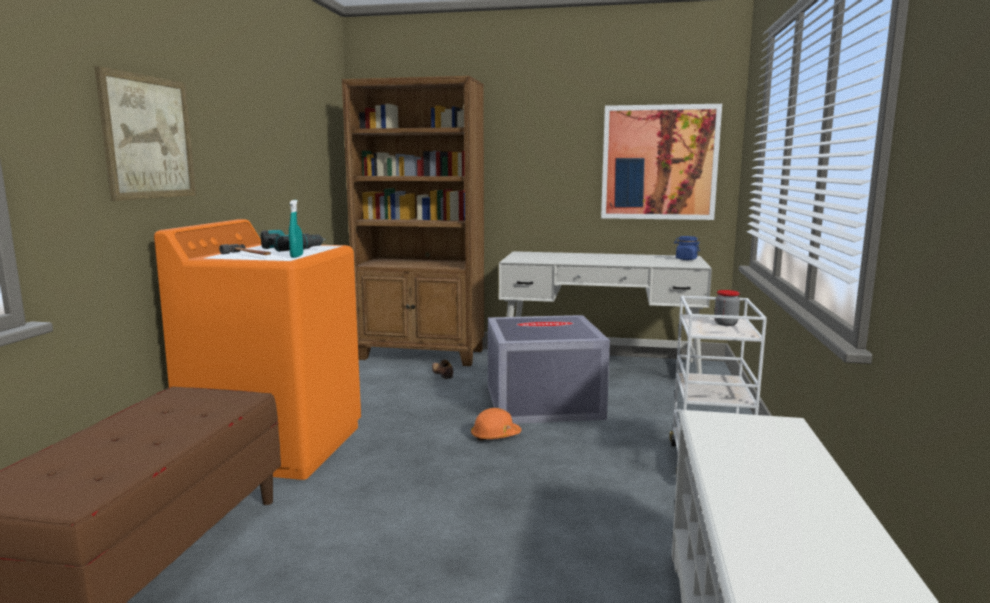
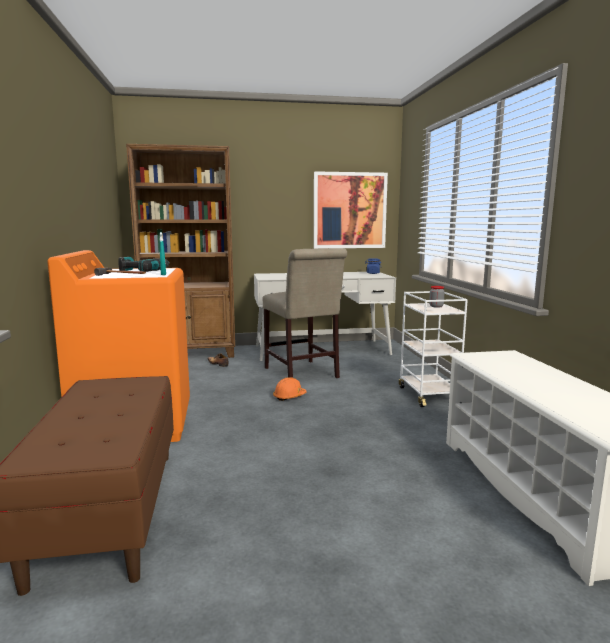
camera: 20 degrees left, 0 degrees up
picture [95,66,196,201] -> none
grey storage box [488,315,610,424] -> beige chair [263,248,347,378]

